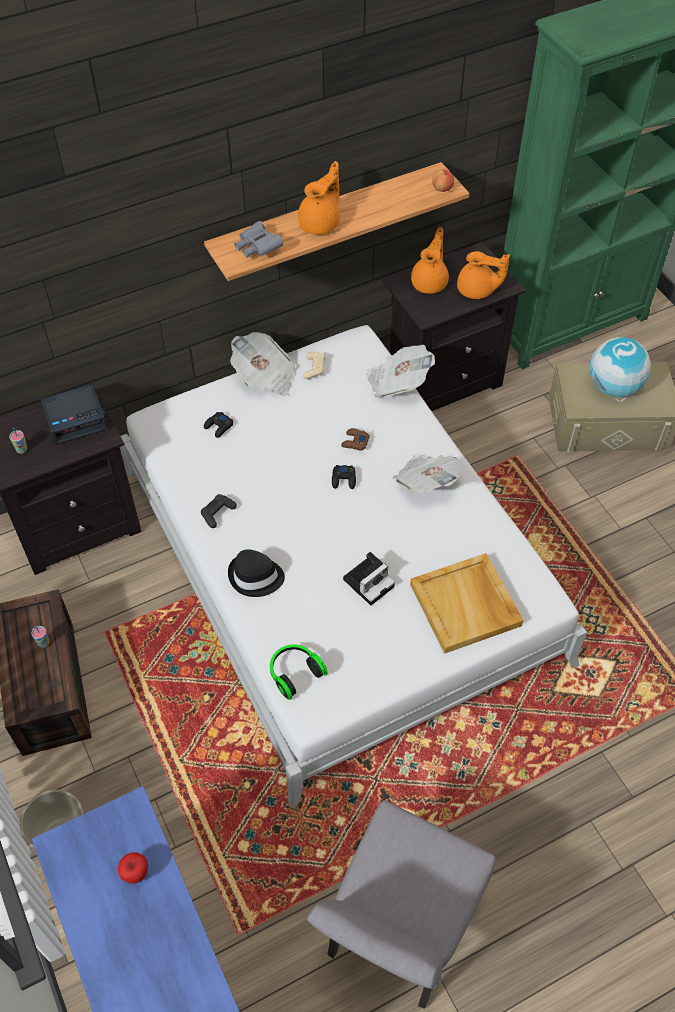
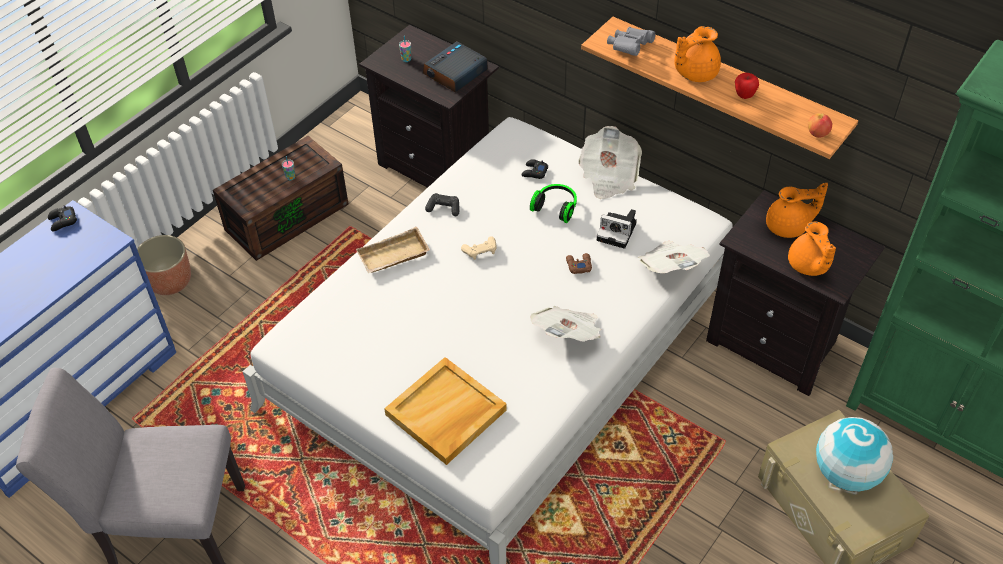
camera: 65 degrees right, 5 degrees down
alarm clock [40,384,108,445] -> alarm clock turned 90 degrees clockwise [423,41,488,93]
apple [117,852,148,884] -> apple moved to [735,73,759,99]
black hat [228,549,285,597] -> beige tray [356,227,430,273]
headphones [270,644,328,700] -> headphones moved to [530,184,577,223]
orange teapot [298,161,340,235] -> orange teapot turned 135 degrees clockwise [674,26,721,82]
beige game controller [303,352,326,379] -> beige game controller moved to [461,236,497,260]
black game controller [332,465,356,489] -> black game controller moved to [48,205,77,231]
camera [343,552,395,605] -> camera moved to [597,209,637,249]

